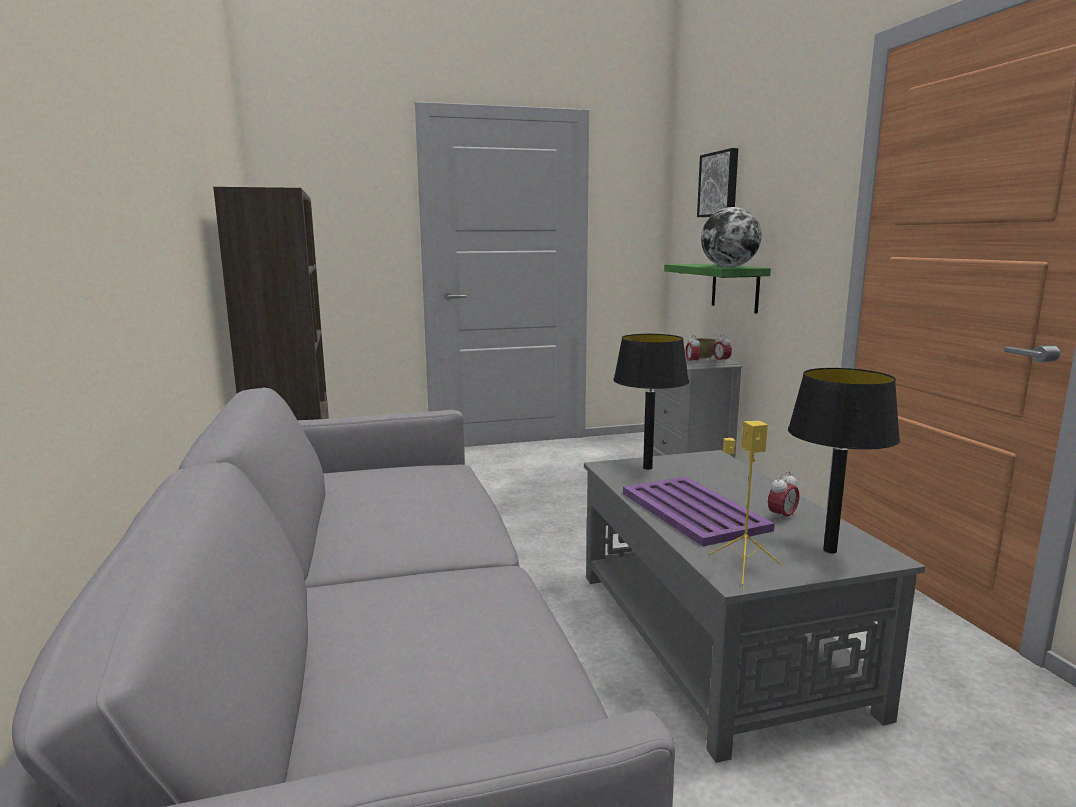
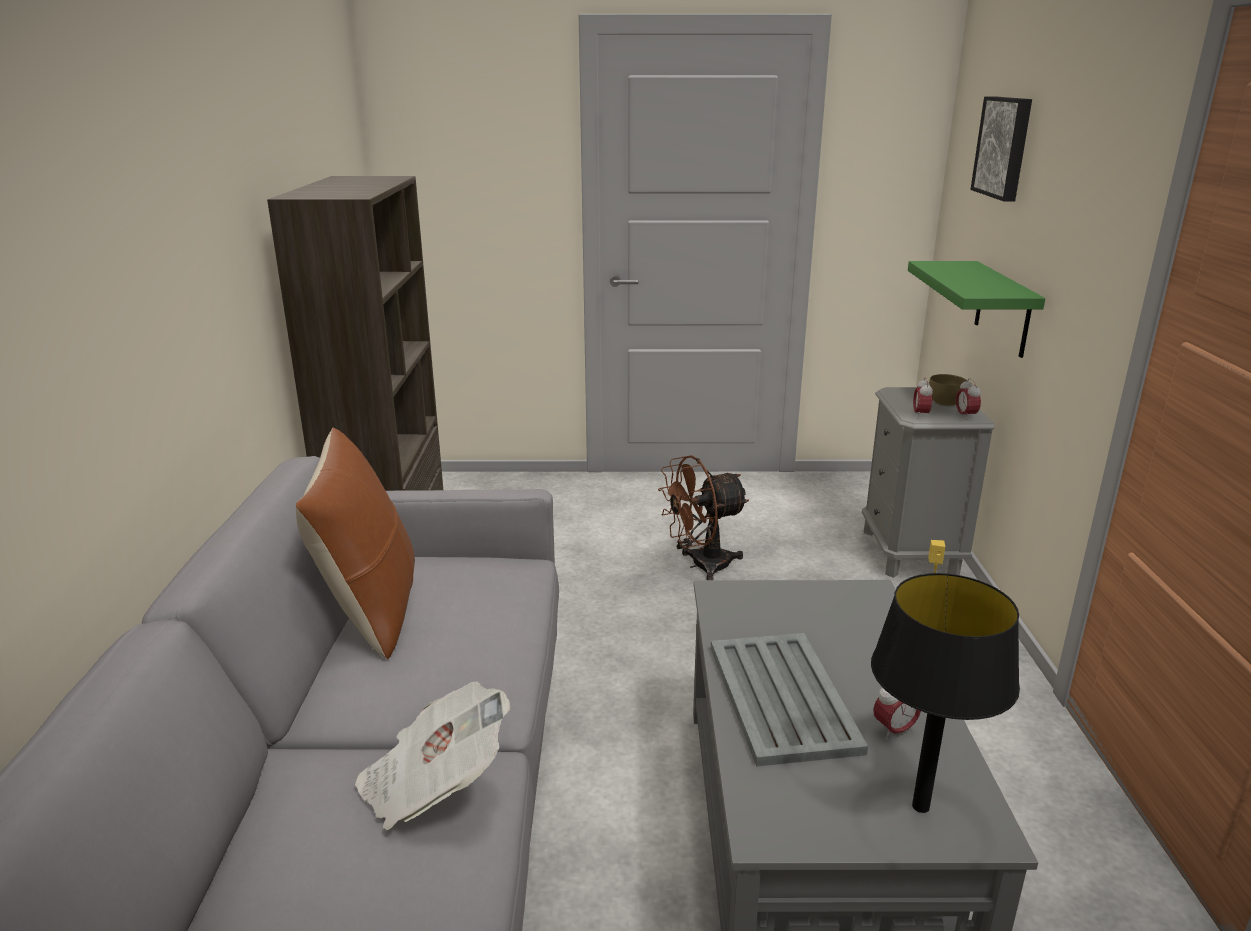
camera: 15 degrees right, 10 degrees up
black table lamp [613,334,689,469] -> none
purple tray [623,476,775,546] -> grey tray [711,633,868,767]
globe [701,207,762,267] -> none
yellow speaker [708,421,781,588] -> none
none -> brown pillow [296,428,415,659]
none -> newspaper [355,681,511,830]
none -> brown fan [658,455,749,580]

